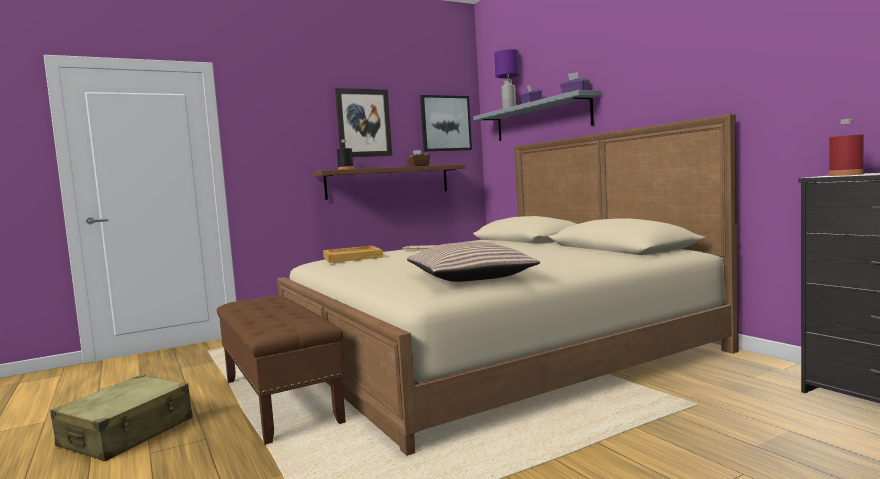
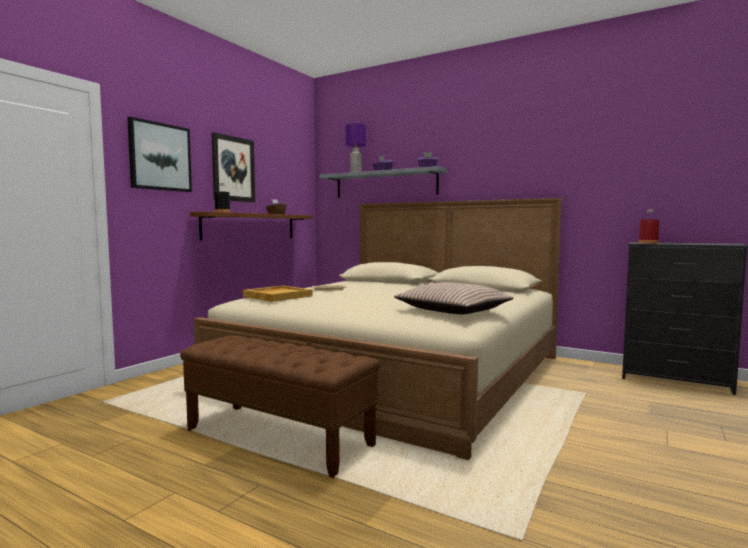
camera: 30 degrees left, 0 degrees up
beige suitcase [50,375,193,461] -> none
picture [420,95,472,151] -> picture moved to [127,117,192,192]

